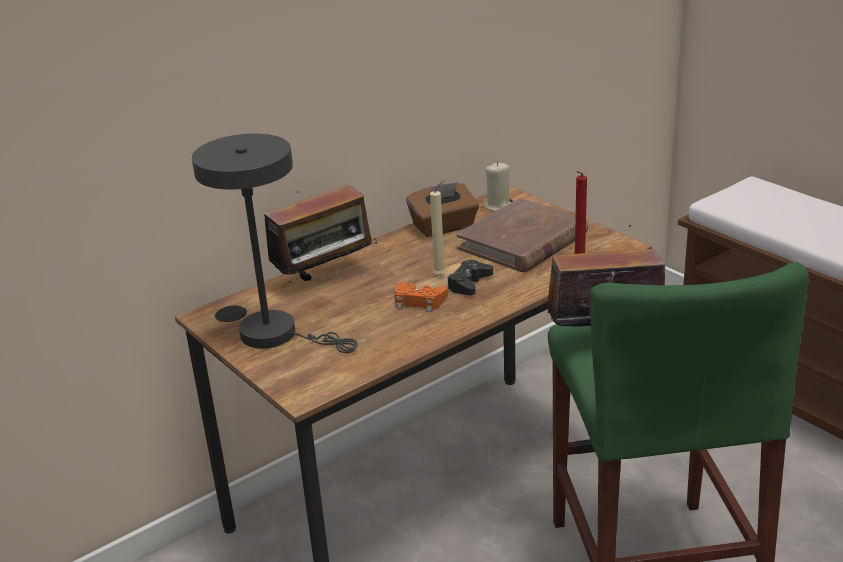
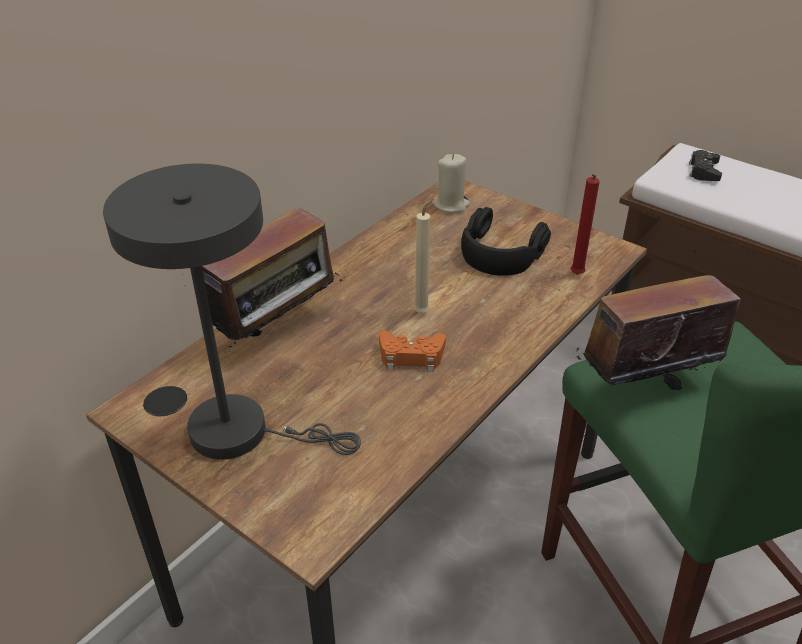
camera: 15 degrees left, 10 degrees up
brown tissue box [406,182,479,237] -> none
black game controller [447,260,493,295] -> black game controller moved to [689,150,722,181]
brown book [457,198,588,272] -> black headphones [461,207,551,276]

